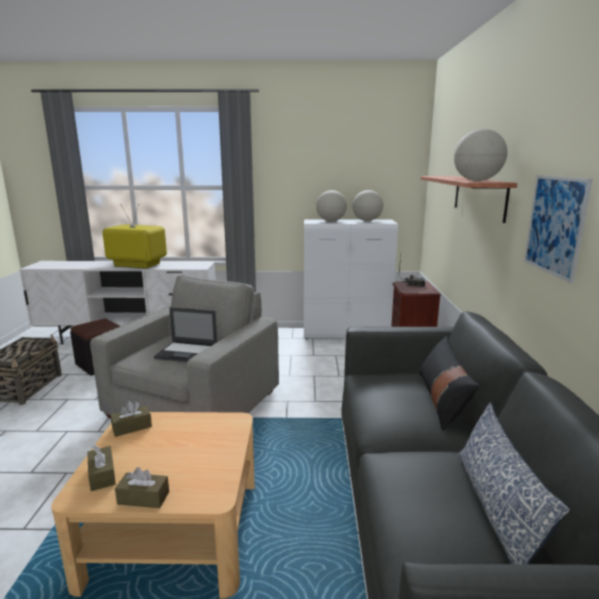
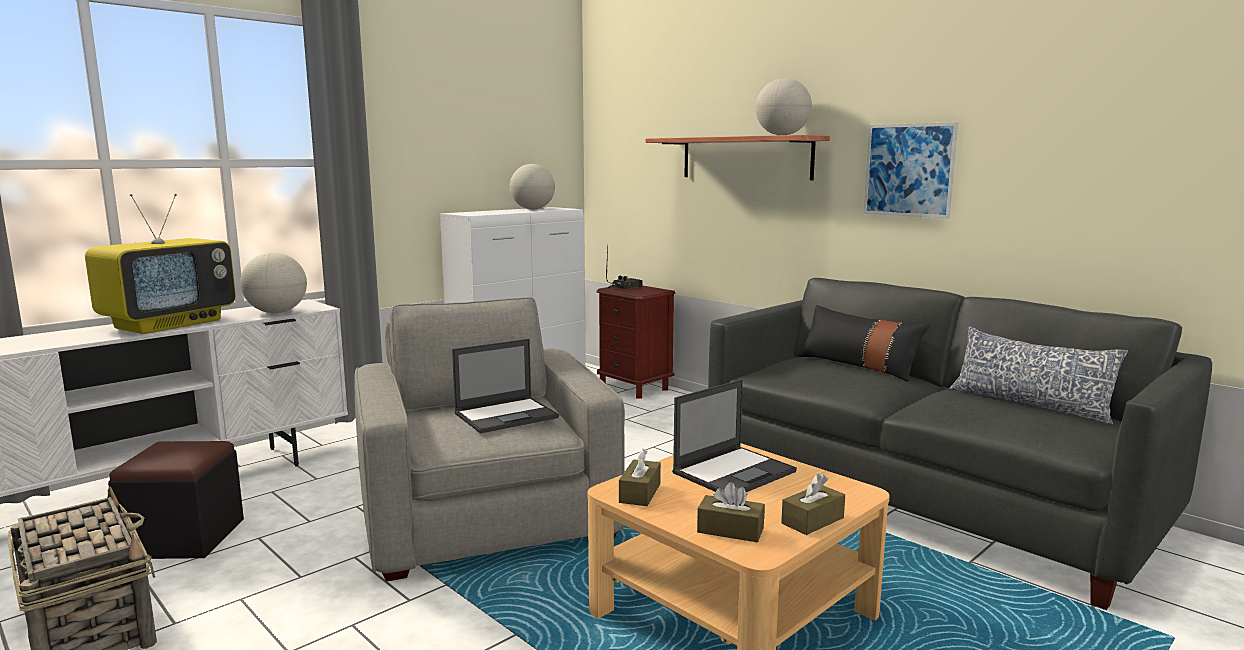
camera: 45 degrees left, 5 degrees down
television [102,204,167,268] -> television turned 150 degrees clockwise [85,194,236,334]
globe [316,190,347,222] -> globe moved to [240,252,307,313]
none -> laptop [672,379,797,492]

